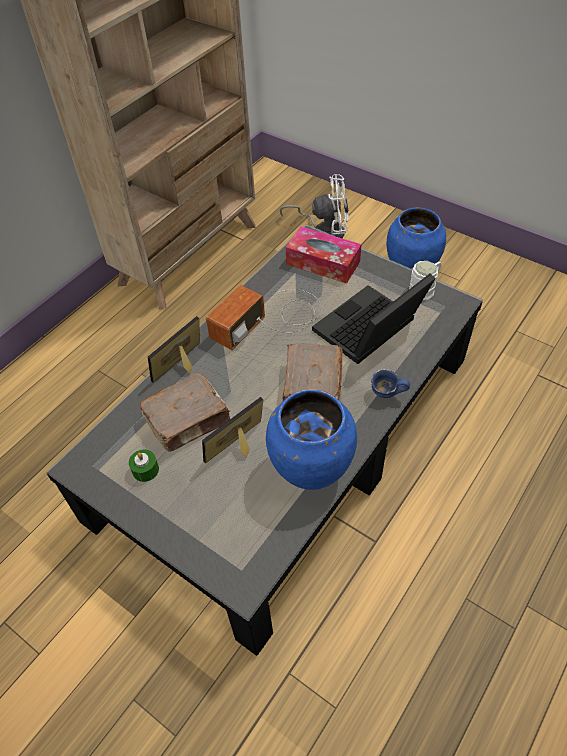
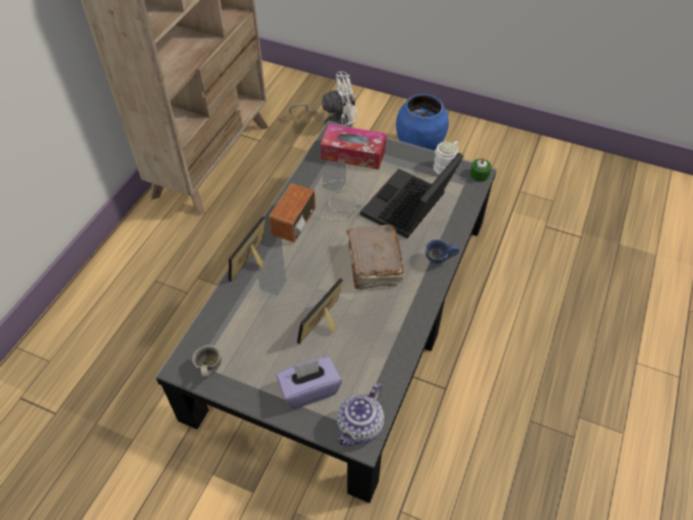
camera: 15 degrees left, 0 degrees up
green candle [129,449,159,482] -> green candle moved to [470,158,492,182]
brown book [139,373,230,452] -> none
blue vase [266,389,357,490] -> none
none -> grey mug [192,345,221,378]
none -> purple tissue box [277,356,342,409]
none -> teapot [337,383,385,446]

